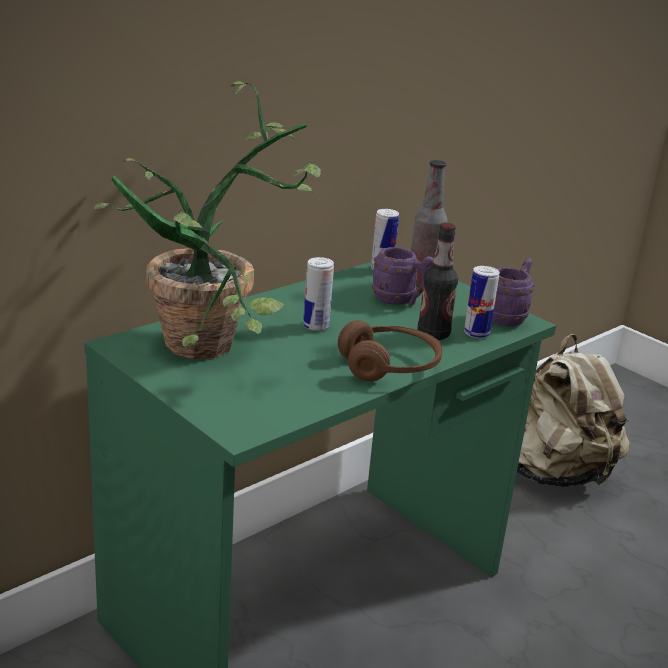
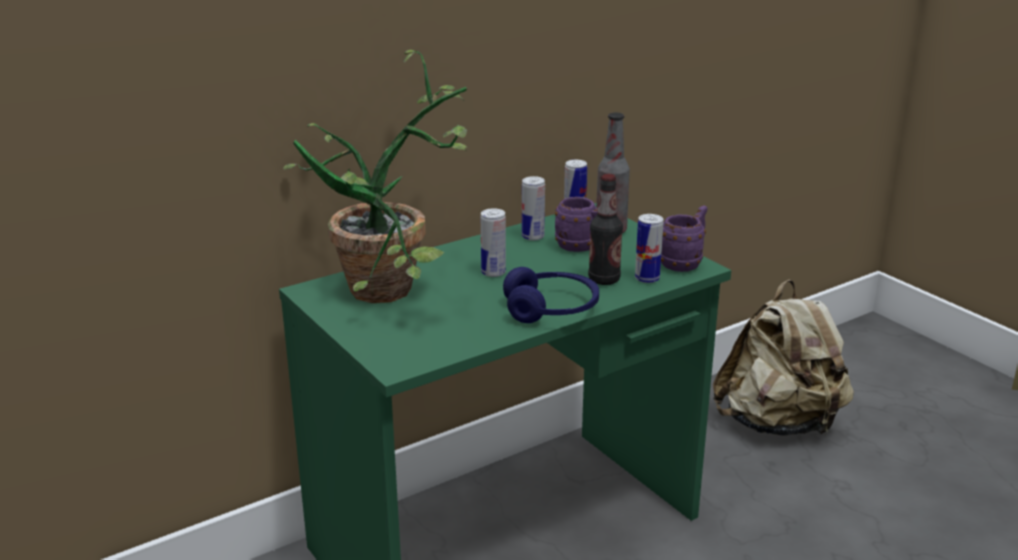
camera: 10 degrees right, 0 degrees up
brown headphones [338,320,442,382] -> blue headphones [503,267,599,323]
none -> can [522,176,545,241]

